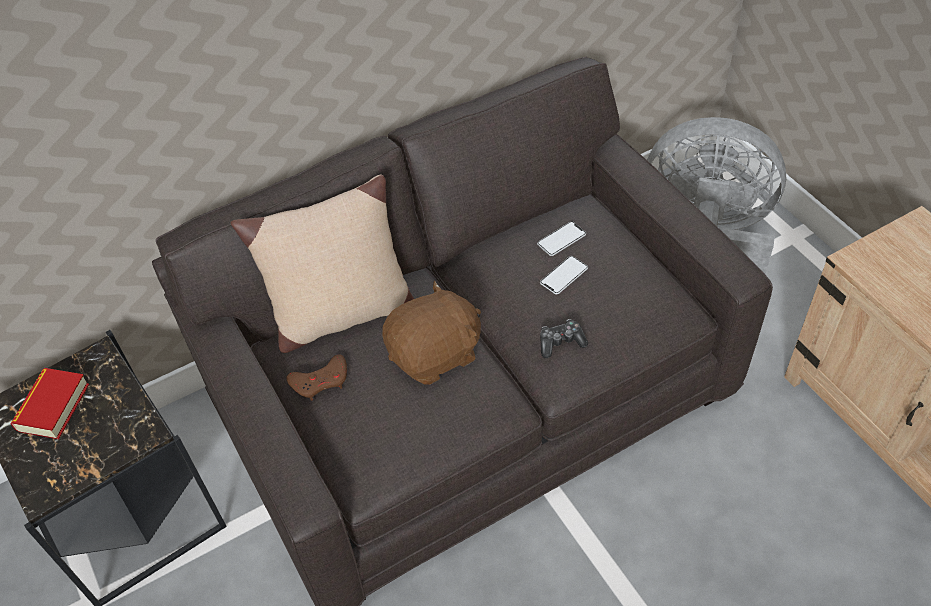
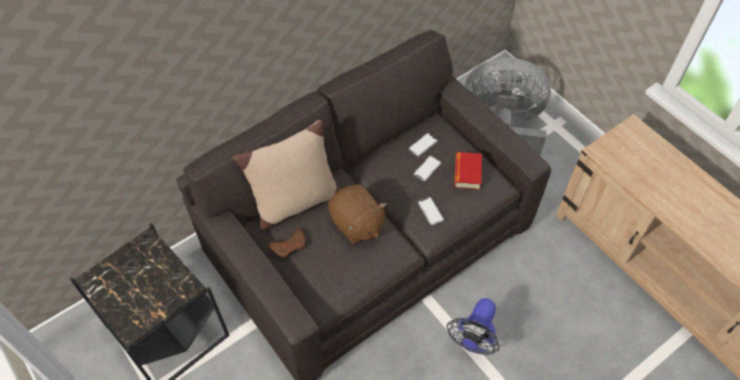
camera: 10 degrees left, 5 degrees up
book [11,368,89,439] -> book moved to [454,152,482,190]
brown plush toy [382,281,481,385] -> brown plush toy turned 90 degrees clockwise [328,184,386,244]
game controller [540,319,588,358] -> phone [418,197,444,225]
none -> fan [447,298,500,355]

